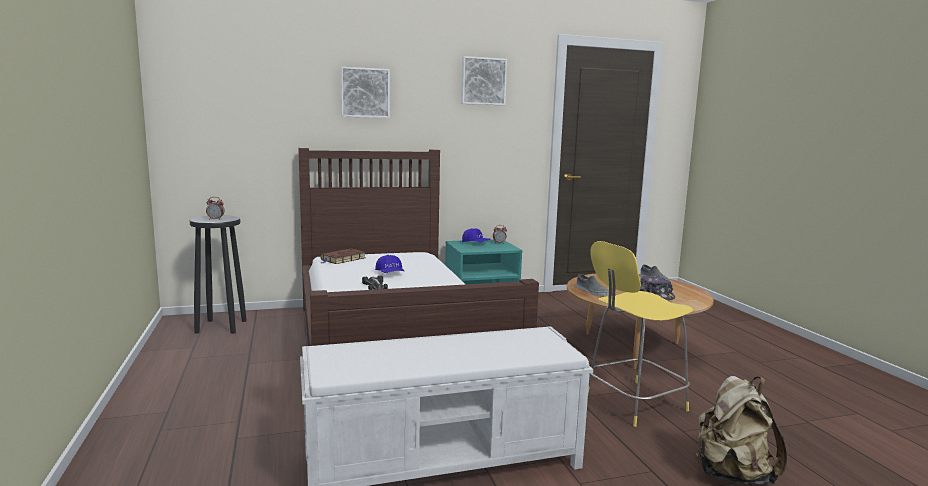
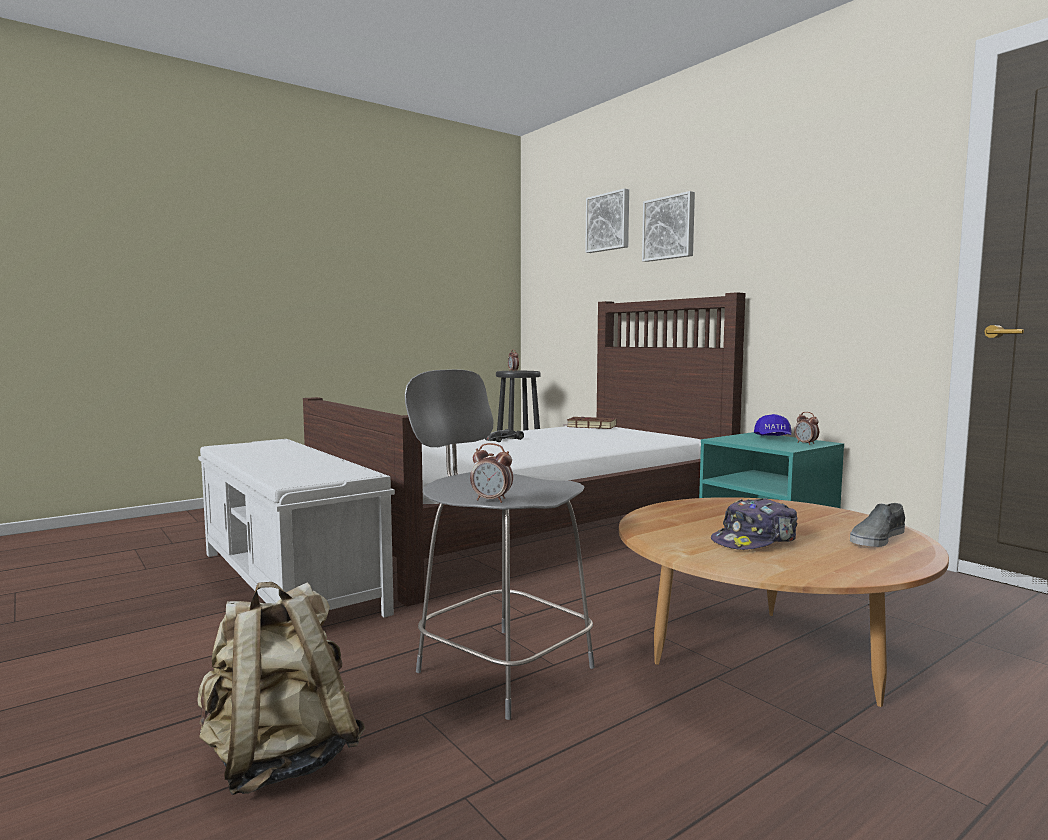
camera: 70 degrees right, 5 degrees down
blue cap [375,255,404,273] -> none
picture [461,56,507,105] -> picture moved to [585,188,629,253]
grey shoe [576,274,609,296] -> none
yellow stool [588,241,693,427] -> grey stool [405,369,595,720]
none -> alarm clock [470,443,513,503]

